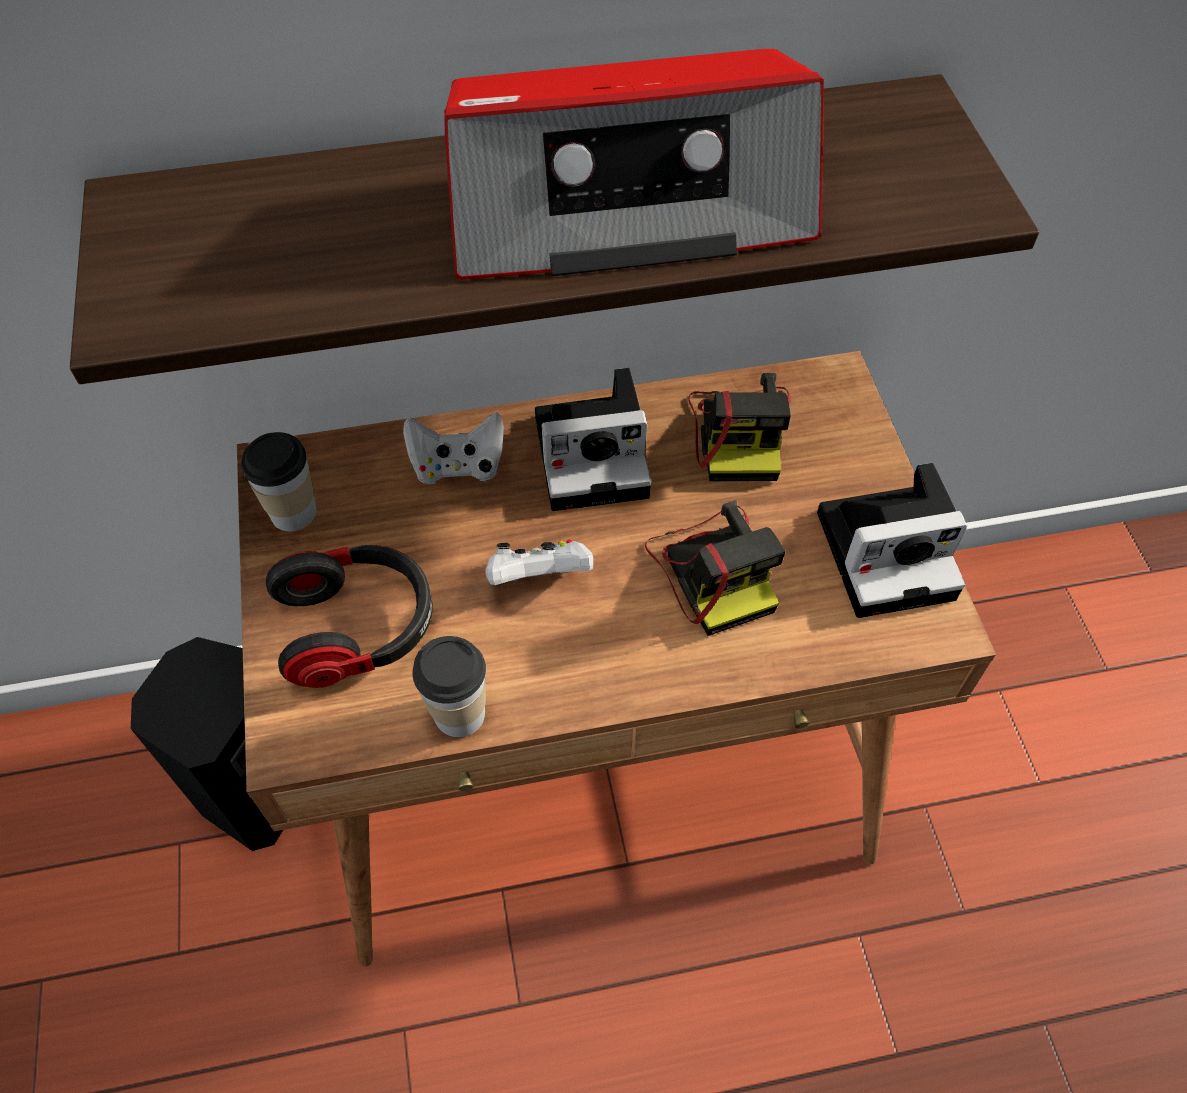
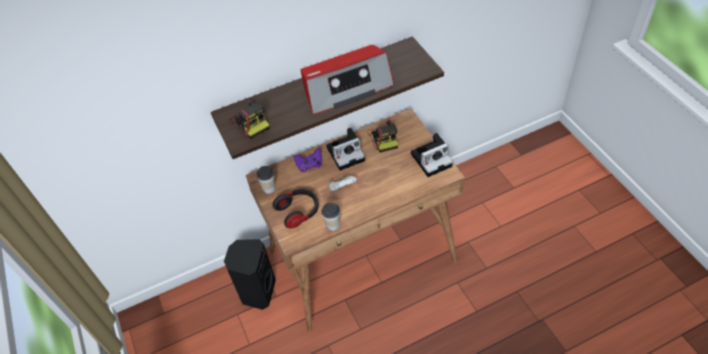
camera: 10 degrees left, 5 degrees down
white game controller [403,412,504,484] -> purple game controller [294,148,322,172]
camera [645,501,786,636] -> camera moved to [229,100,270,139]

